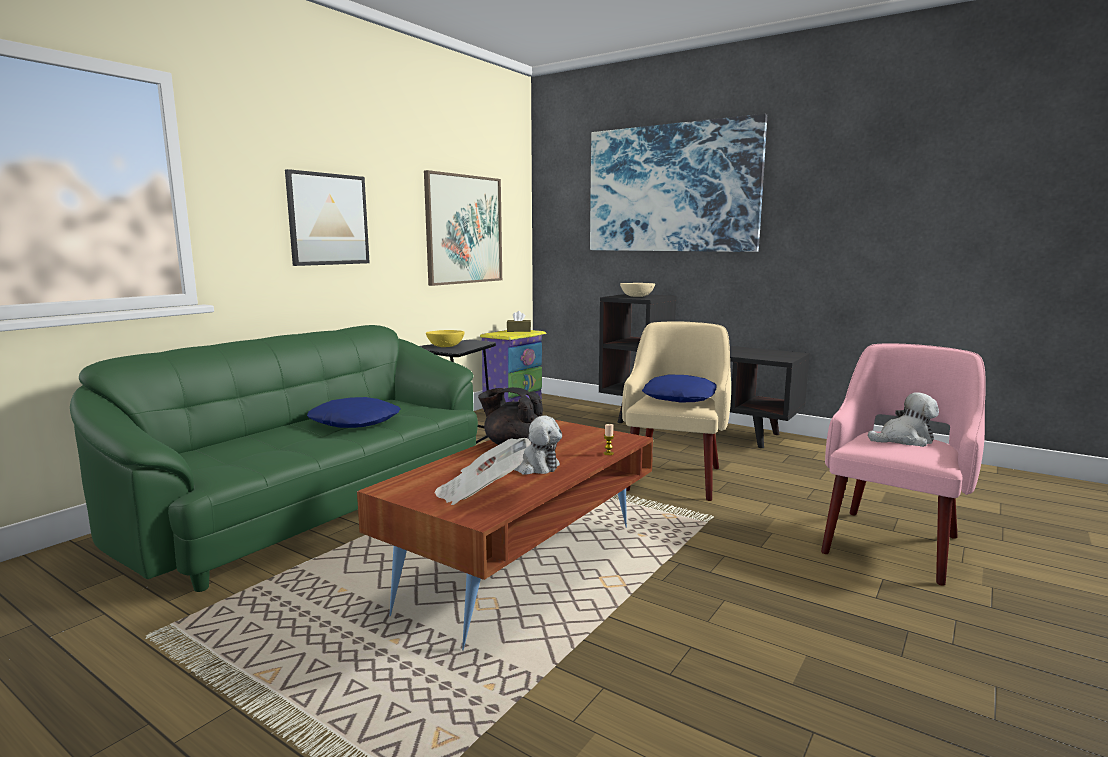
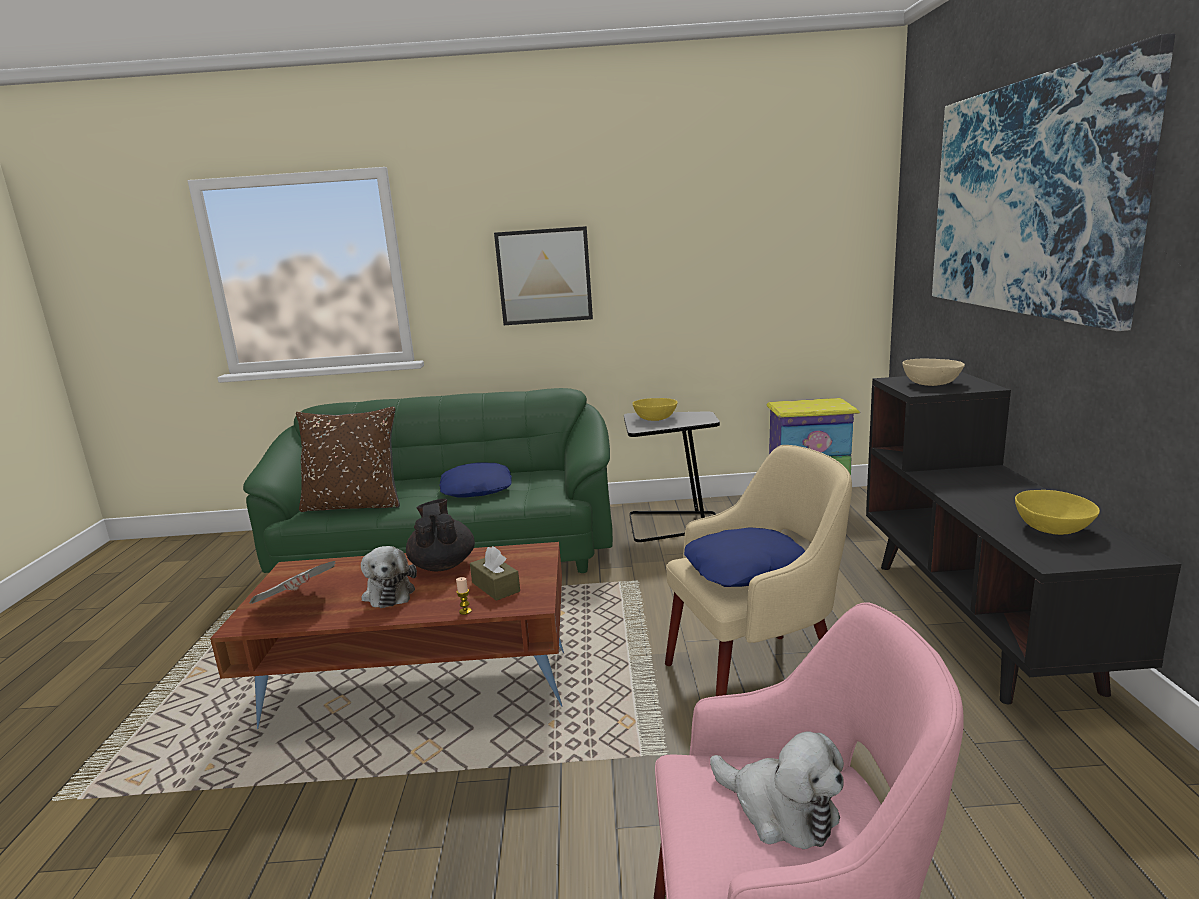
camera: 55 degrees right, 5 degrees up
picture [424,170,502,286] -> none
brown tissue box [507,311,531,332] -> brown tissue box moved to [470,546,520,601]
none -> brown pillow [296,407,400,512]
none -> yellow bowl [1015,490,1100,535]

